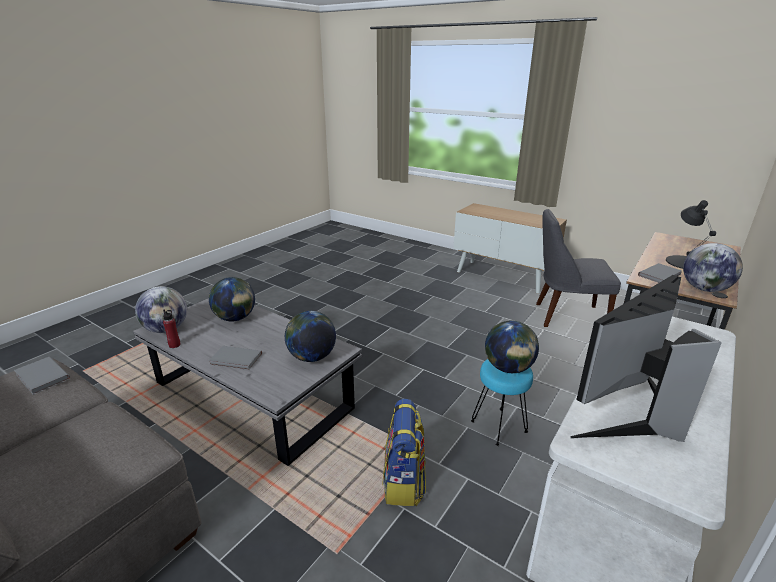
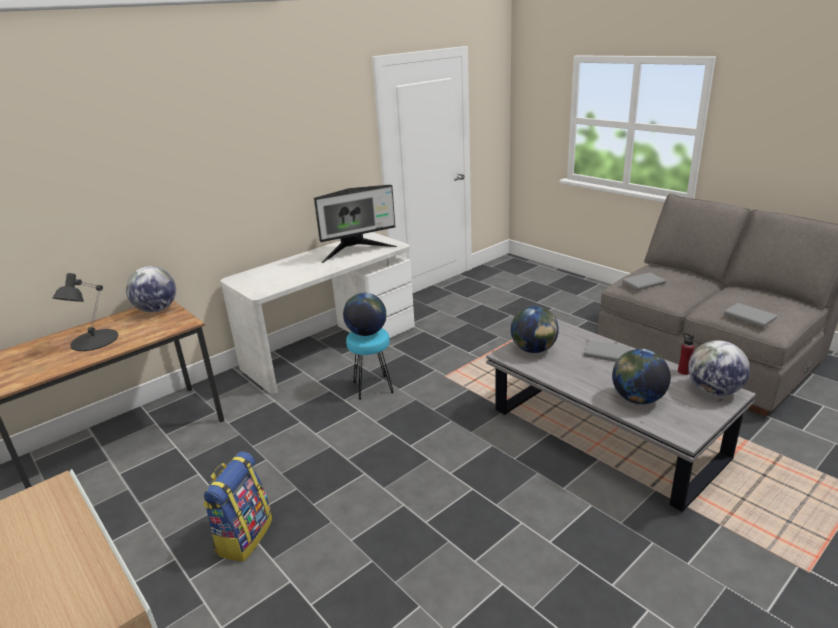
camera: 165 degrees left, 0 degrees up
backpack [383,399,426,506] -> backpack moved to [203,452,272,561]
grey chair [536,209,621,327] -> none
grey book [638,263,682,283] -> grey book moved to [623,272,666,291]

